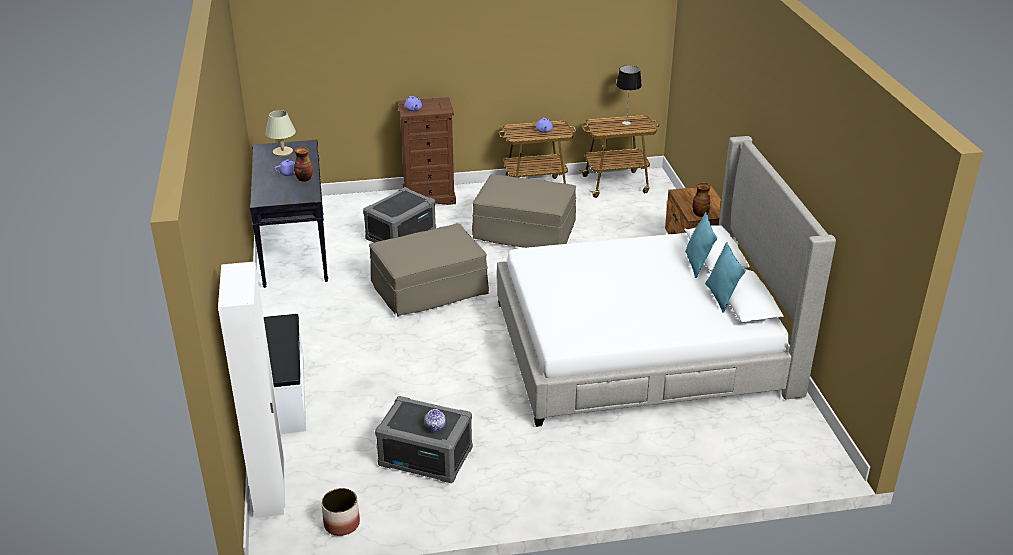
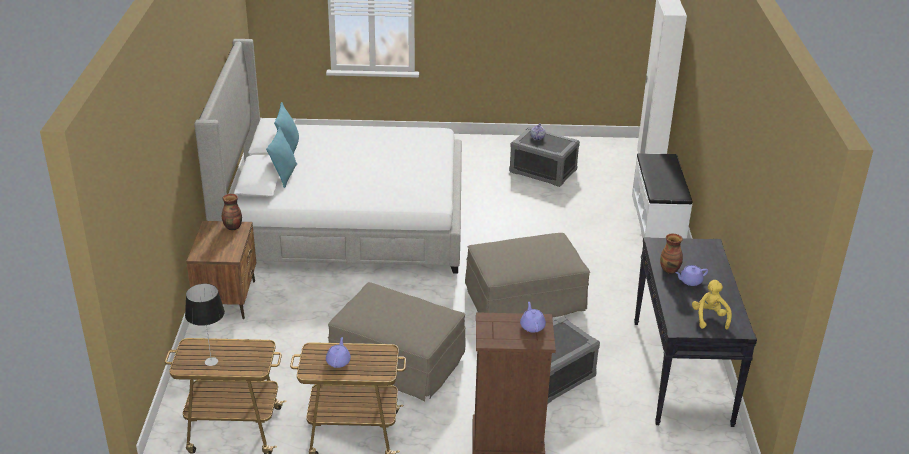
camera: 170 degrees left, 0 degrees up
beige table lamp [265,110,296,156] -> yellow plush toy [692,280,732,329]
planter [321,488,360,536] -> none

